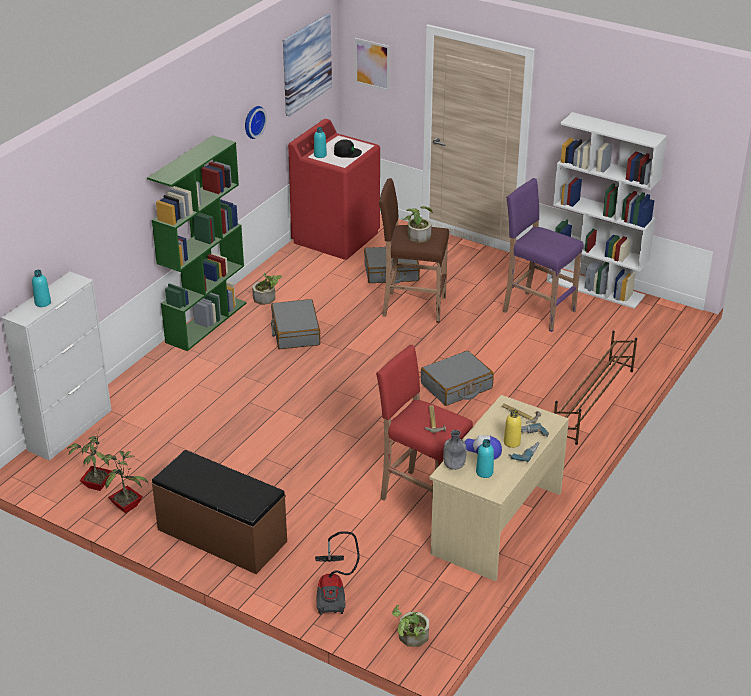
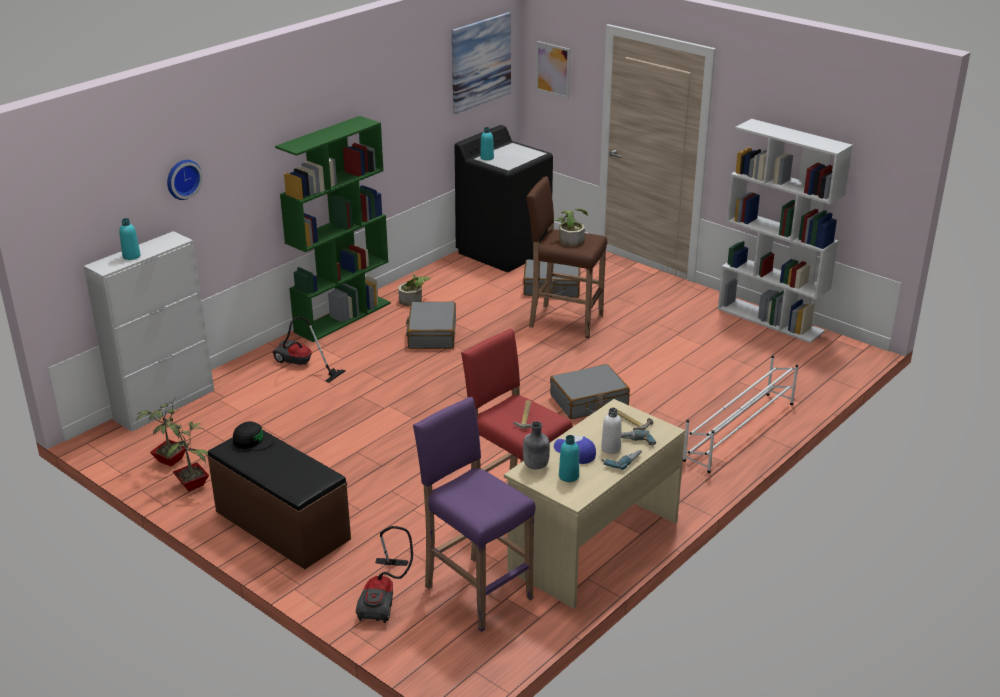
camera: 10 degrees right, 5 degrees down
wall clock [245,106,267,139] -> wall clock moved to [167,160,203,200]
red washing machine [288,119,380,260] -> black washing machine [454,125,553,272]
black cap [334,139,362,158] -> black cap moved to [233,421,274,451]
potted plant [392,605,429,647] -> none
purple stool [503,178,584,332] -> purple stool moved to [413,397,536,632]
yellow bottle [504,410,521,448] -> white bottle [601,408,622,454]
brown shoe rack [554,331,637,445] -> white shoe rack [683,355,798,473]
none -> vacuum cleaner [272,316,345,383]

